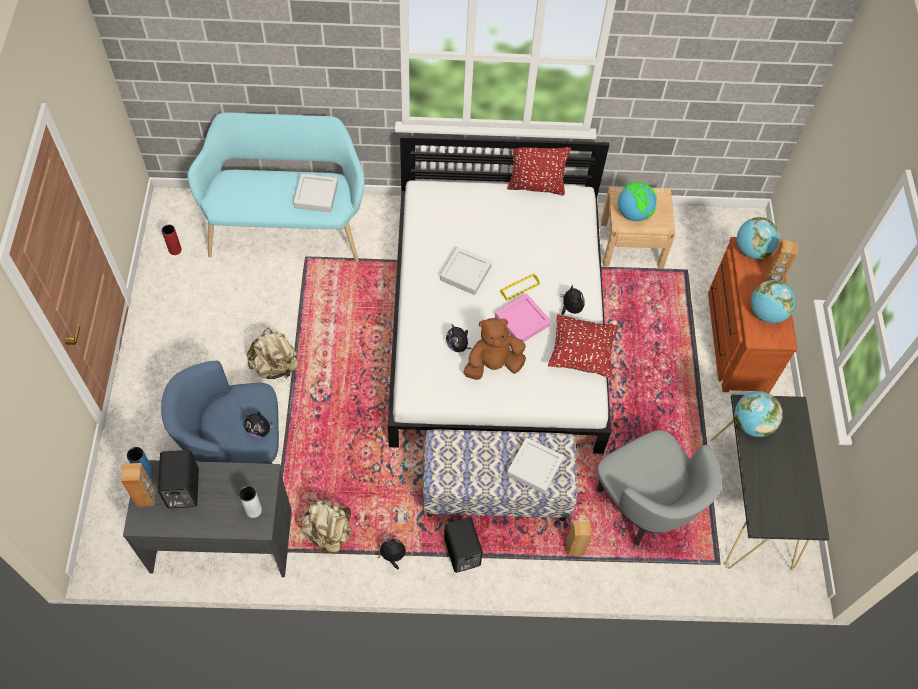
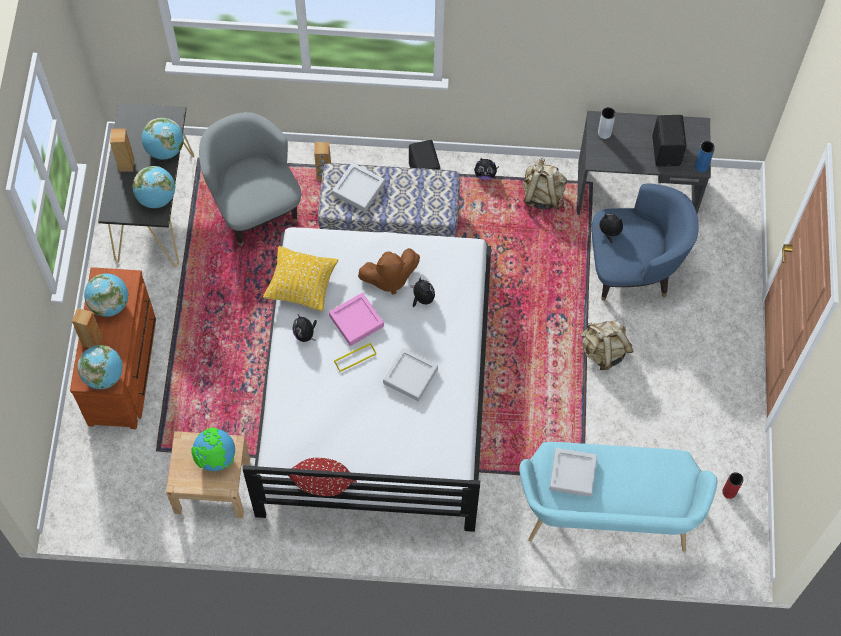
camera: 175 degrees left, 5 degrees up
brown speaker [121,463,156,507] -> brown speaker moved to [110,129,134,172]
red pillow [548,314,619,378] -> yellow pillow [263,246,338,311]
none -> globe [142,118,184,160]

